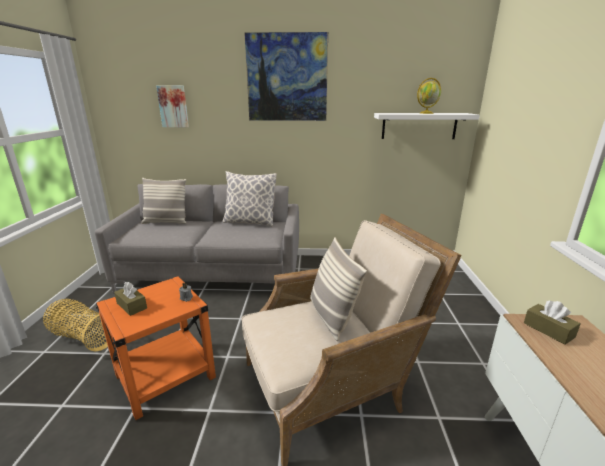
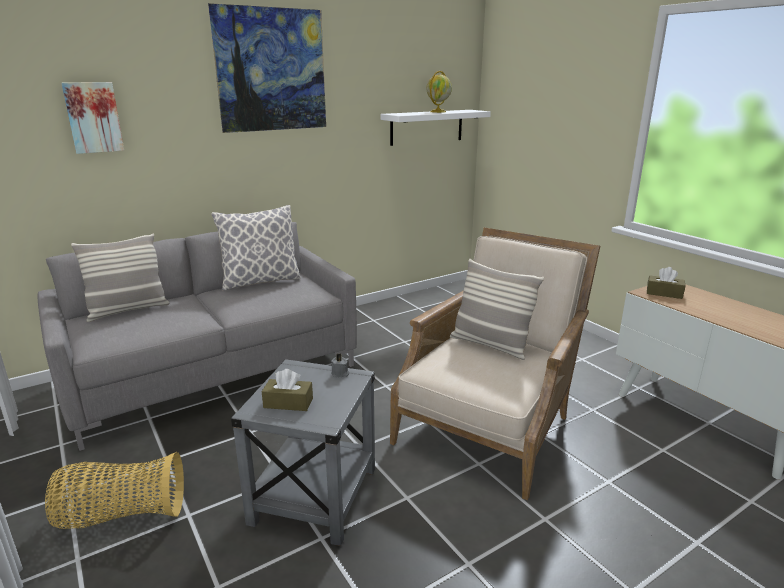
camera: 35 degrees left, 0 degrees up
orange side table [96,276,216,420] -> grey side table [231,359,375,546]

